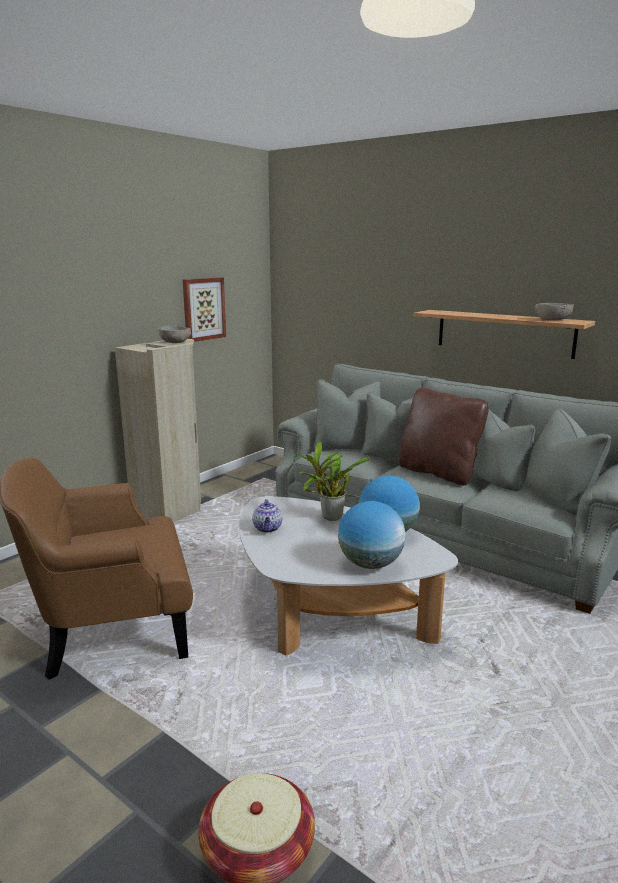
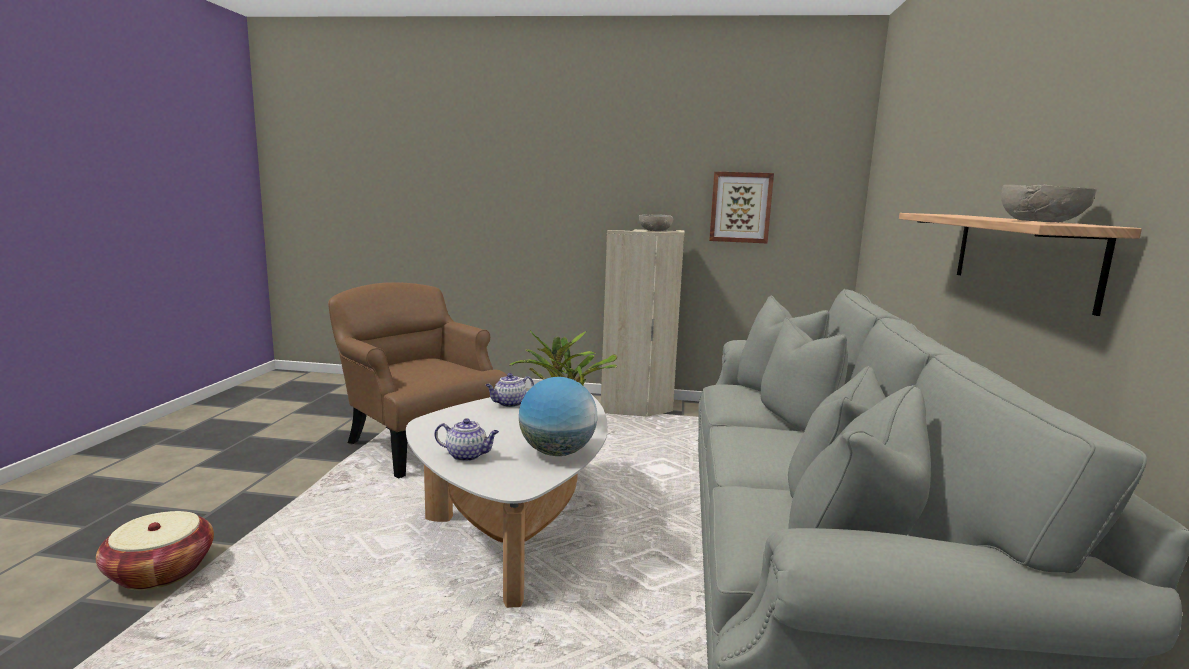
camera: 60 degrees right, 5 degrees down
globe [338,501,406,569] -> teapot [435,418,499,461]
brown pillow [398,388,489,485] -> none

